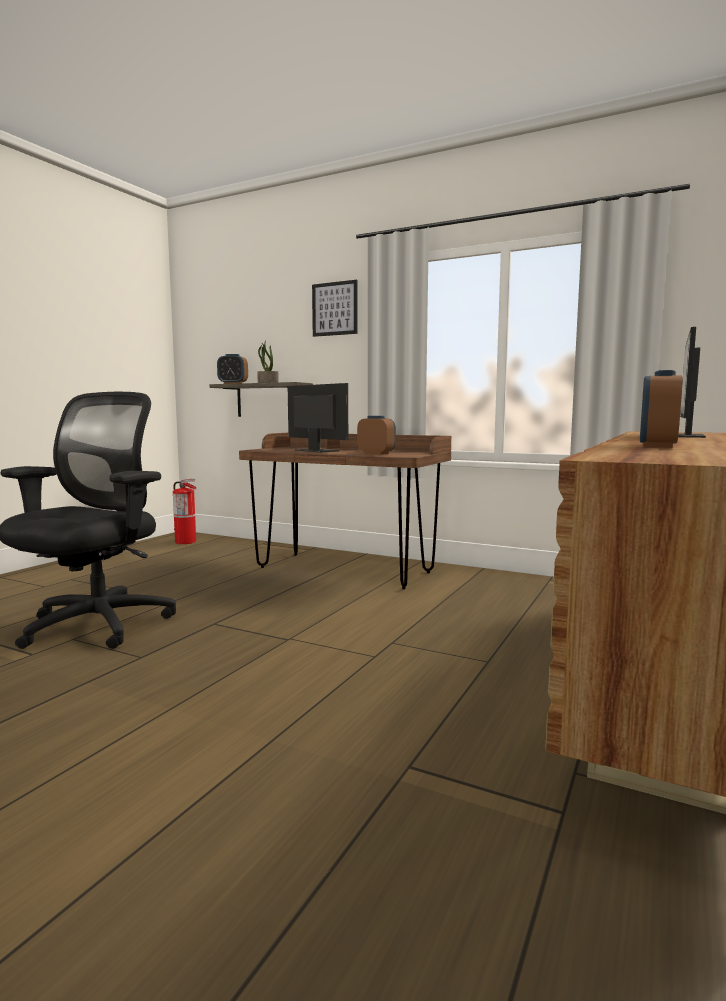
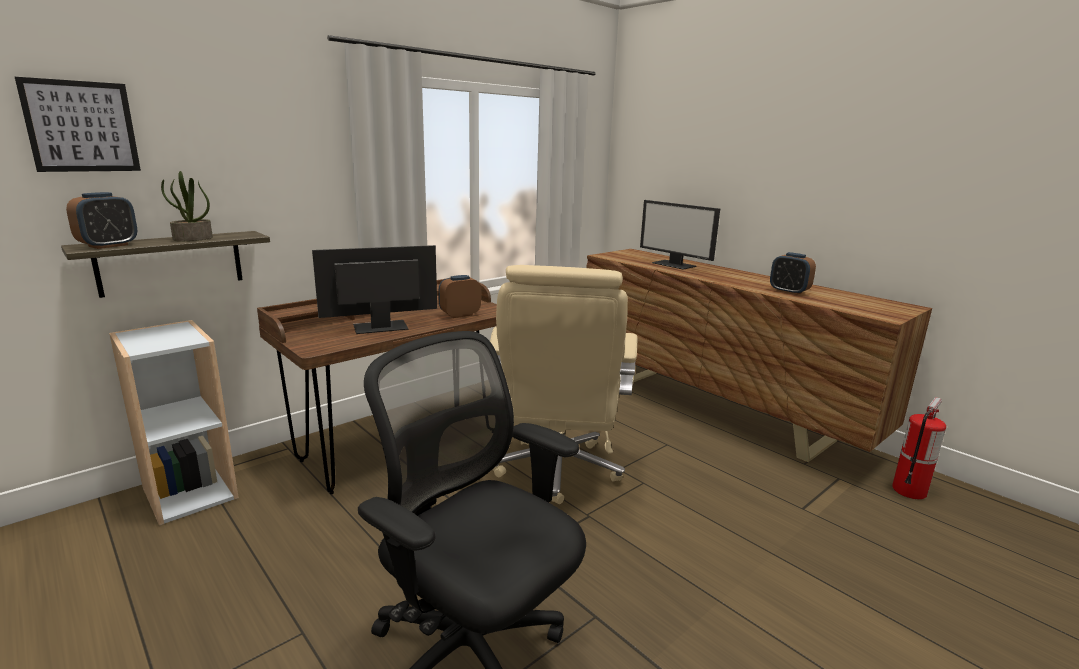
camera: 70 degrees left, 10 degrees up
fire extinguisher [173,478,197,544] -> fire extinguisher moved to [892,397,946,499]
picture [312,280,358,337] -> picture moved to [15,77,141,172]
none -> bookcase [109,320,239,525]
none -> beige office chair [490,265,637,504]

